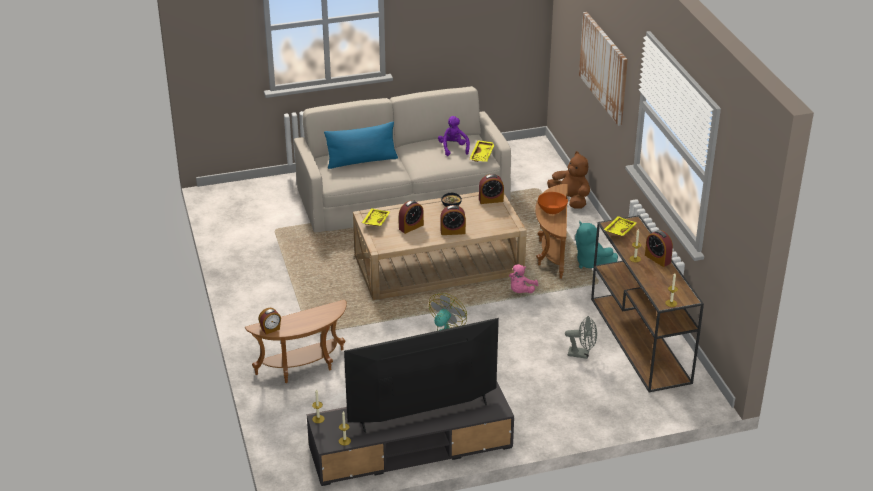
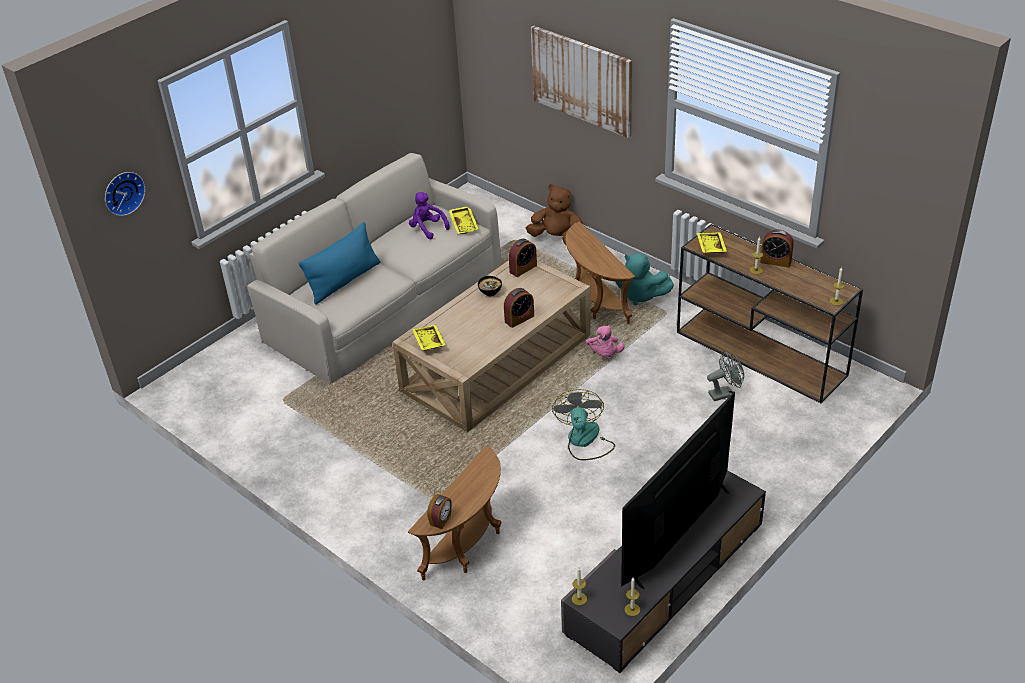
camera: 30 degrees left, 5 degrees up
alarm clock [399,200,424,234] -> none
orange bowl [538,192,568,214] -> none
none -> wall clock [105,172,145,216]

